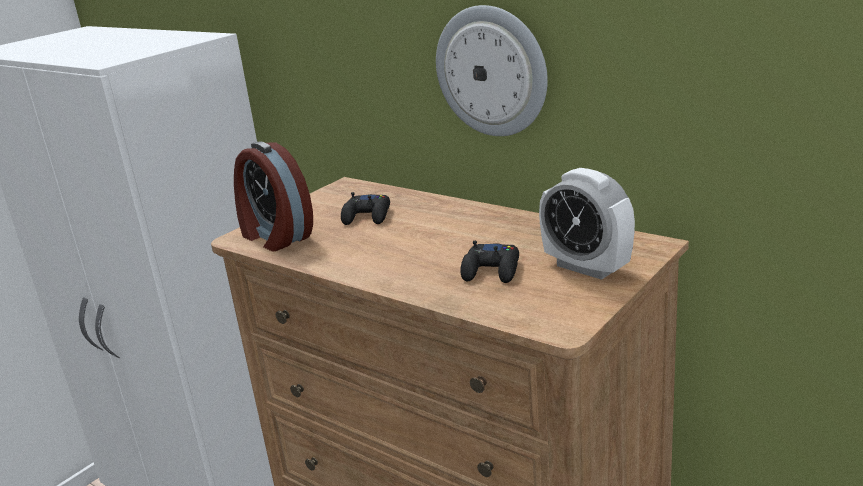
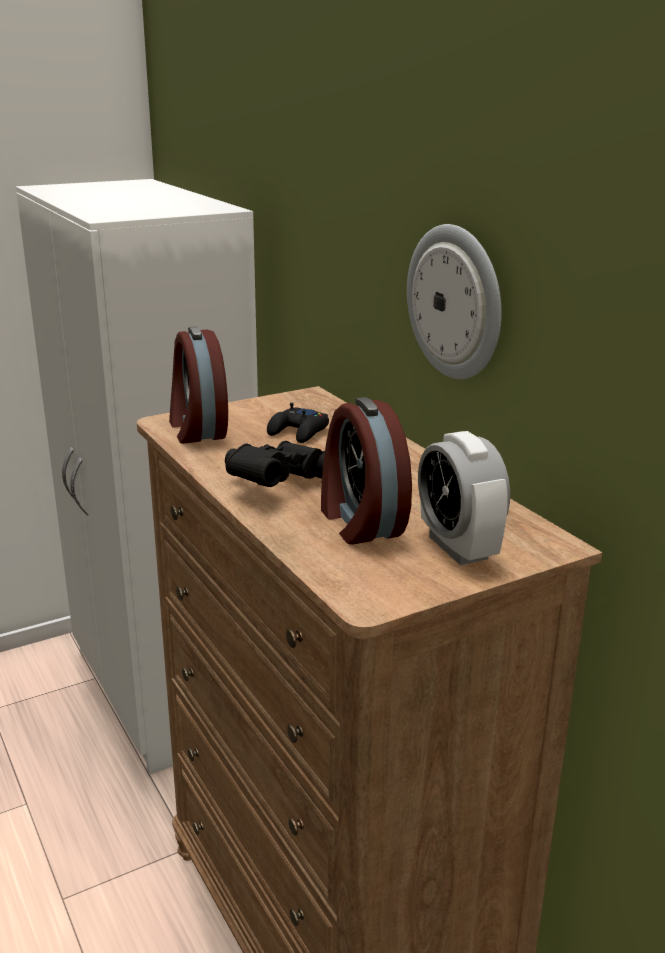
camera: 20 degrees right, 0 degrees up
black game controller [460,241,519,283] -> alarm clock [321,397,412,545]
none -> black binoculars [225,441,325,487]

